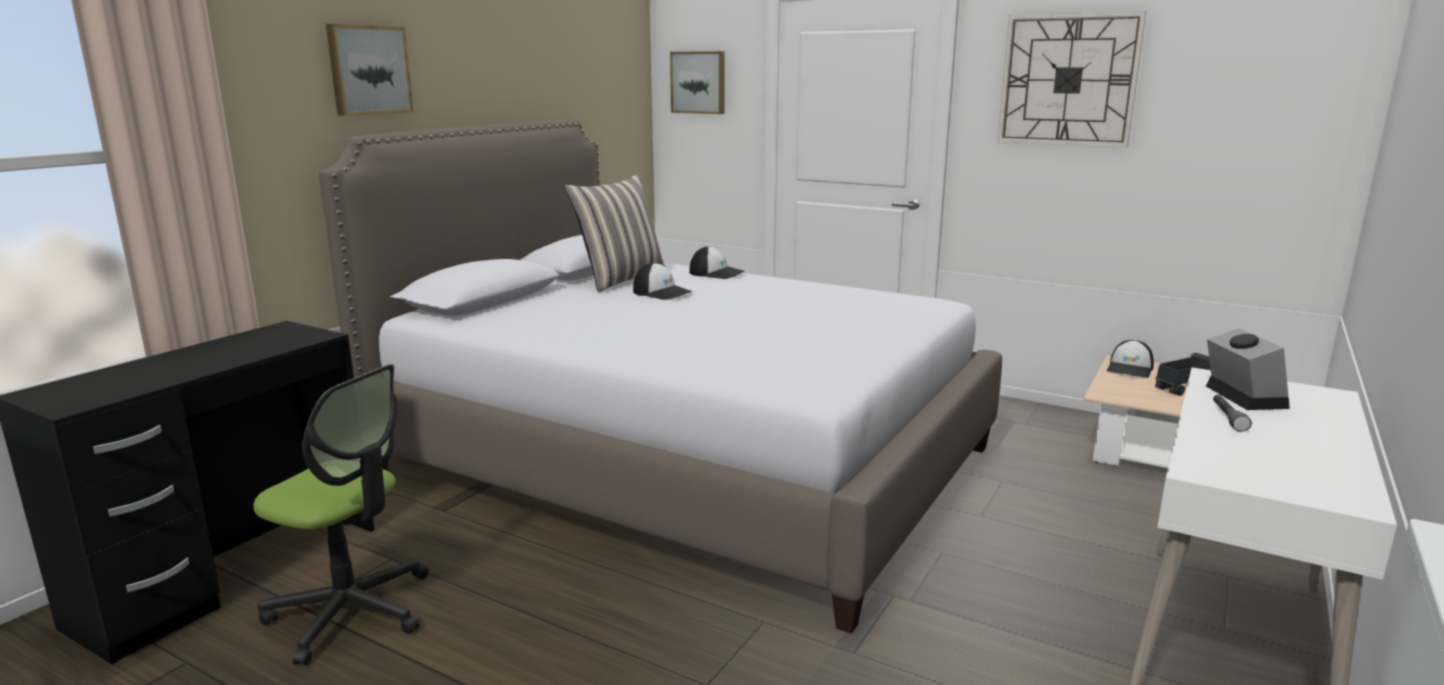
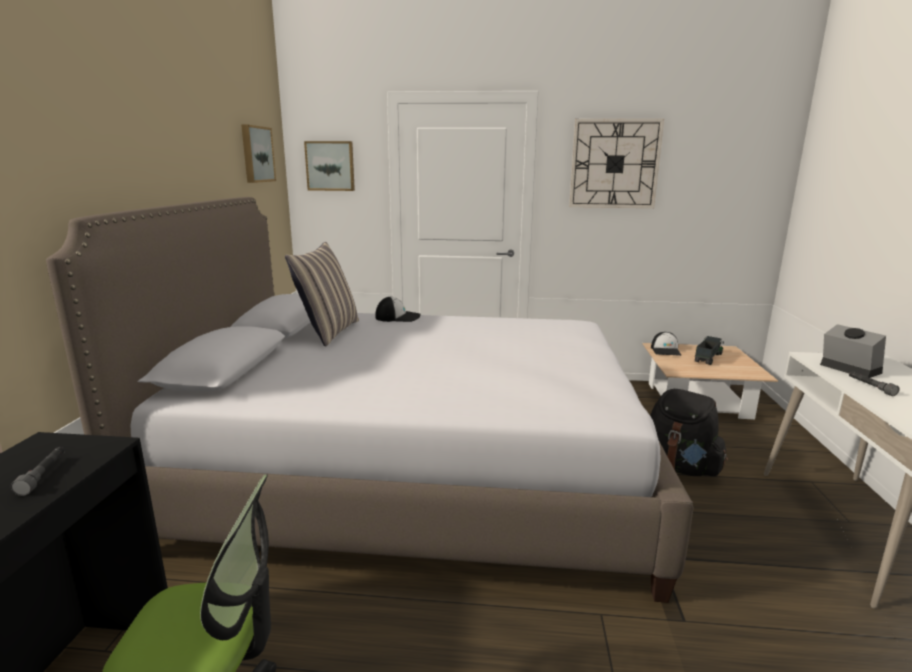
camera: 25 degrees left, 0 degrees up
picture [326,24,414,116] -> picture moved to [241,124,276,183]
cap [633,263,693,300] -> none
none -> grey flashlight [11,447,65,496]
none -> black backpack [650,389,728,476]

